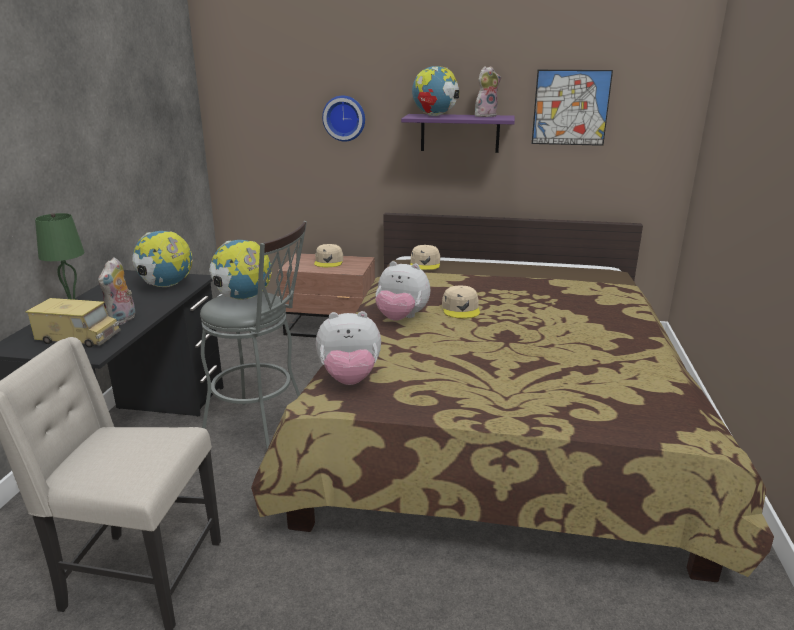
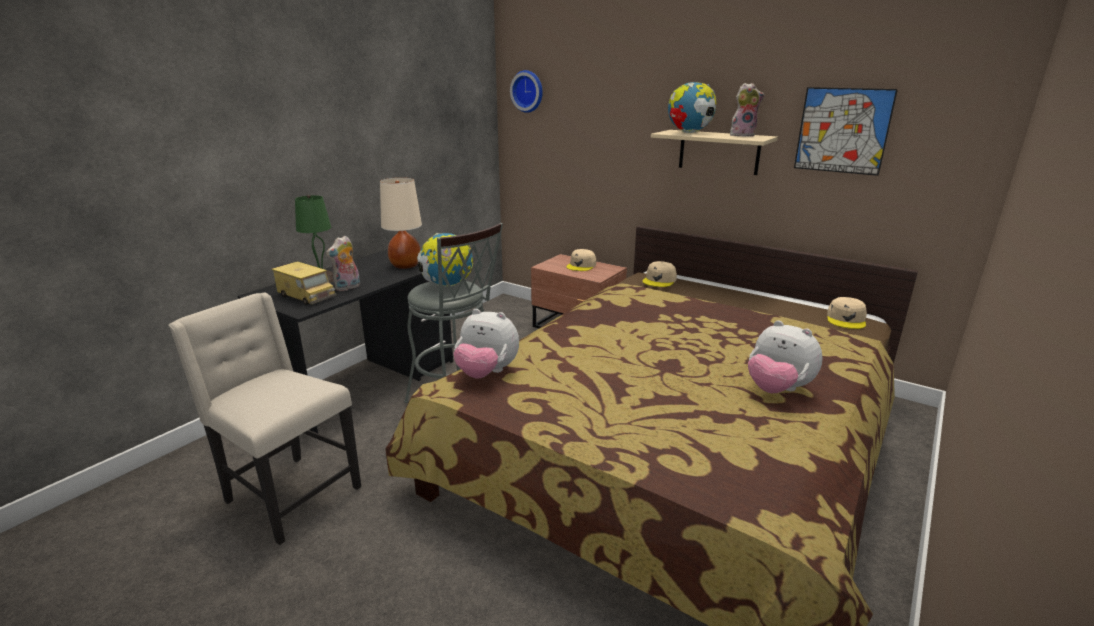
camera: 25 degrees right, 0 degrees up
globe [132,231,192,287] -> beige table lamp [380,177,422,269]
wall clock [322,96,365,141] -> wall clock moved to [510,70,543,113]
plush toy [375,261,430,321] -> plush toy moved to [748,320,823,393]
purple shelf [401,114,515,153] -> beige shelf [651,130,778,175]
beige cap [442,286,480,318] -> beige cap moved to [827,297,867,329]

